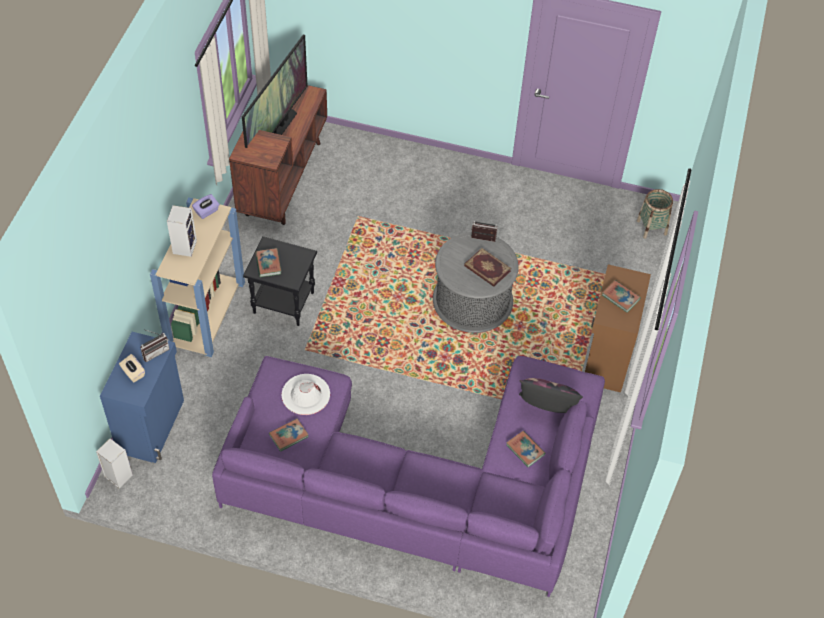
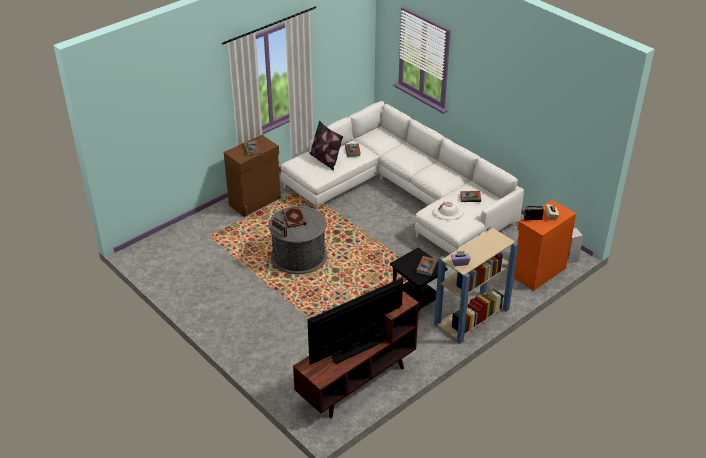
camera: 145 degrees left, 15 degrees down
blue cabinet [100,332,184,463] -> orange cabinet [514,200,576,291]
speaker [167,205,197,257] -> none
purple sofa [212,356,605,597] -> white sofa [281,101,524,254]
basket [637,189,673,239] -> none

